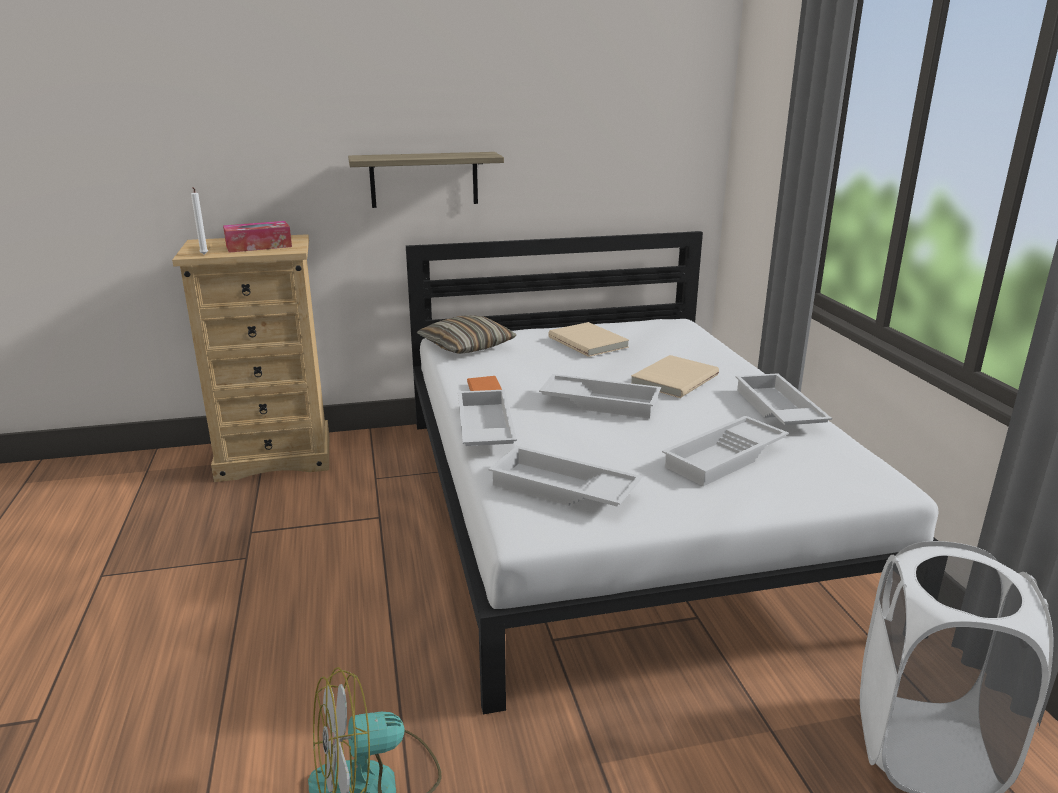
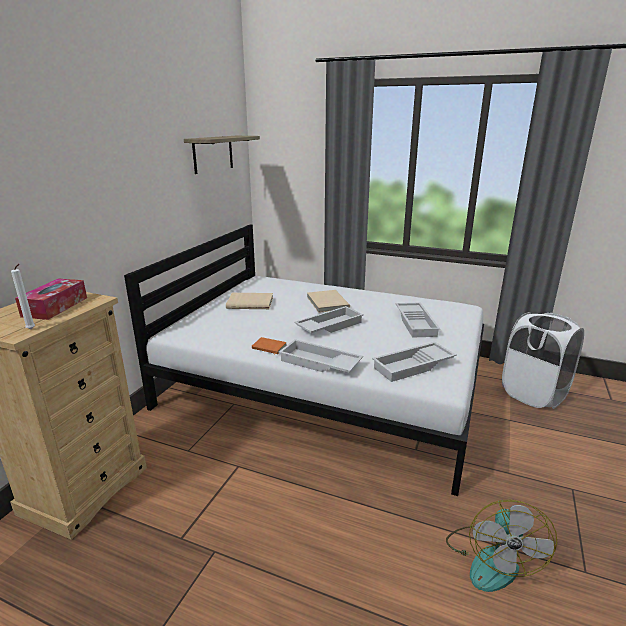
camera: 55 degrees left, 0 degrees up
shelf [348,152,504,208] -> shelf moved to [184,136,260,174]
pillow [417,315,516,354] -> none
white tray [736,373,832,425] -> none

